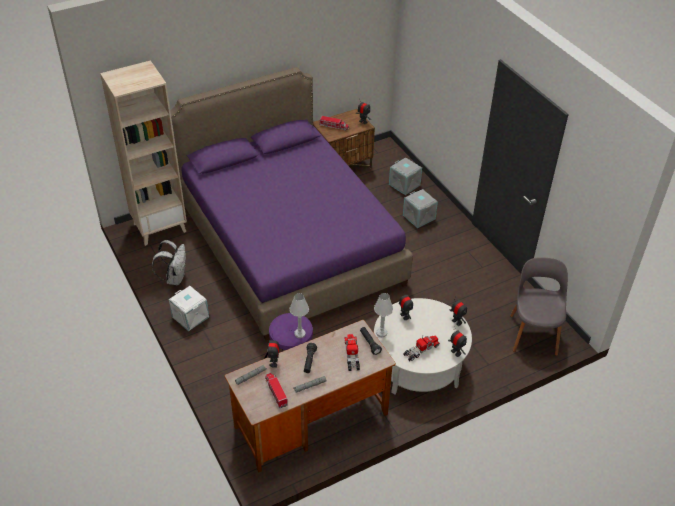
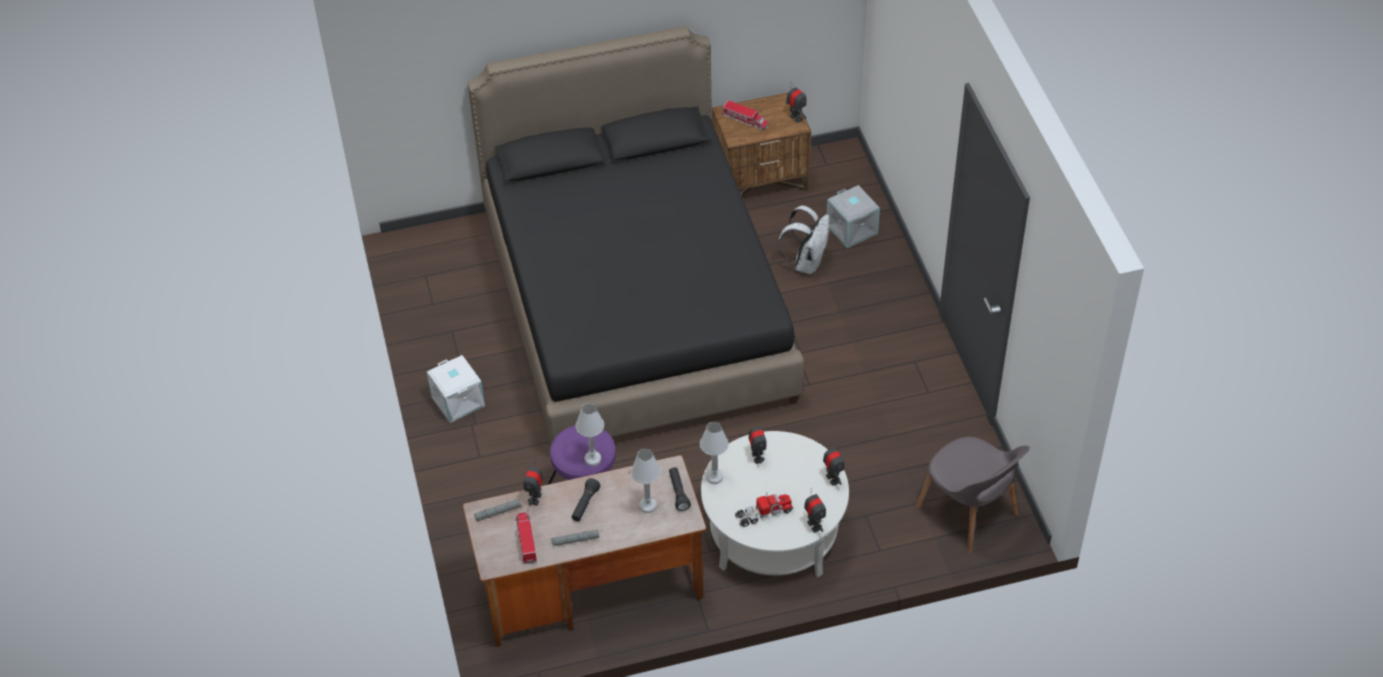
camera: 15 degrees right, 5 degrees up
beige bookcase [100,60,187,246] -> none
white backpack [152,240,186,285] -> white backpack moved to [778,205,829,275]
purple bed [170,67,413,340] -> black bed [468,26,804,444]
toy truck [344,334,360,371] -> white table lamp [631,449,661,513]
grey storage box [403,189,438,228] -> none
grey chair [510,257,568,356] -> grey chair turned 120 degrees clockwise [916,437,1030,553]

